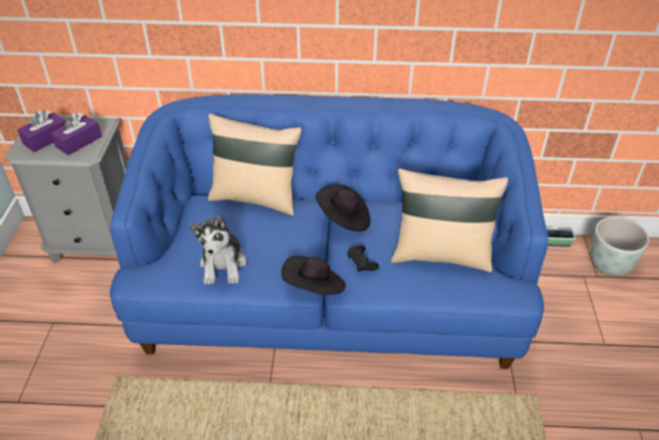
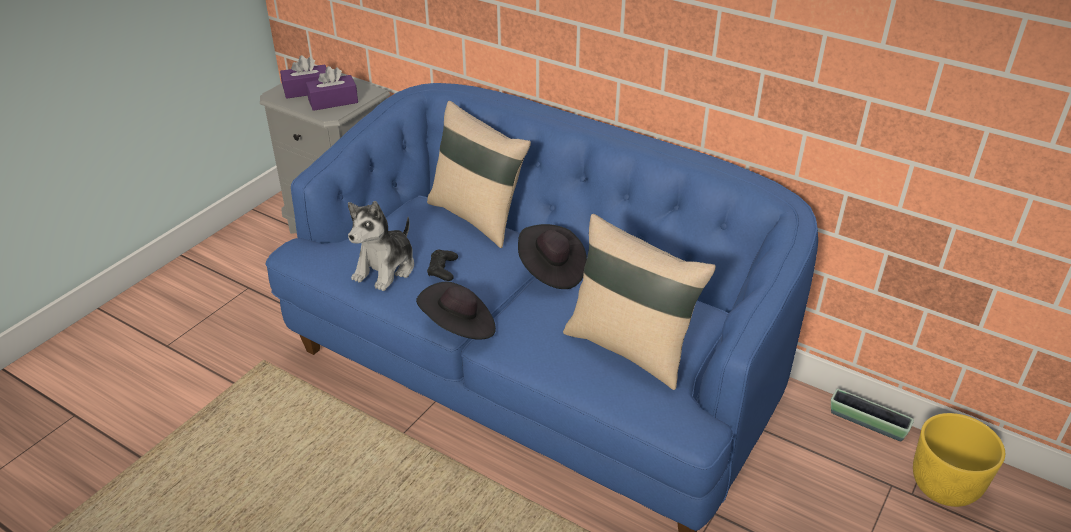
camera: 30 degrees right, 5 degrees down
black game controller [347,245,379,272] -> black game controller moved to [427,250,458,281]
grey planter [590,217,649,276] -> yellow planter [913,413,1005,507]

